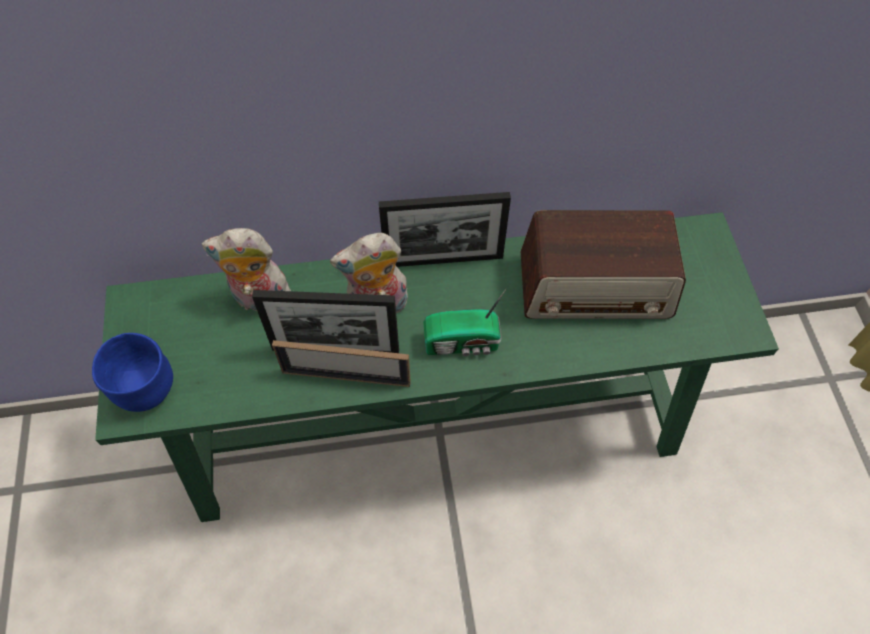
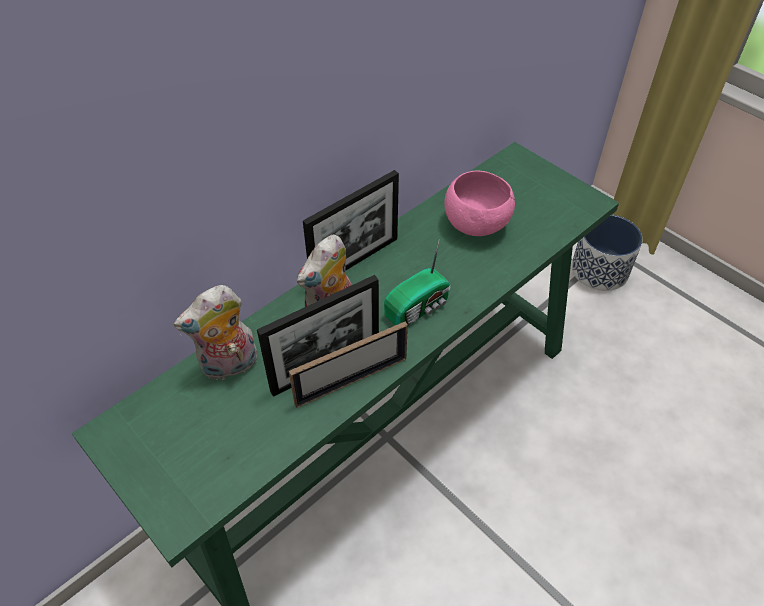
camera: 35 degrees left, 10 degrees down
blue bowl [92,333,173,412] -> none
radio [521,210,686,319] -> pink bowl [444,171,515,236]
none -> planter [572,215,643,291]

